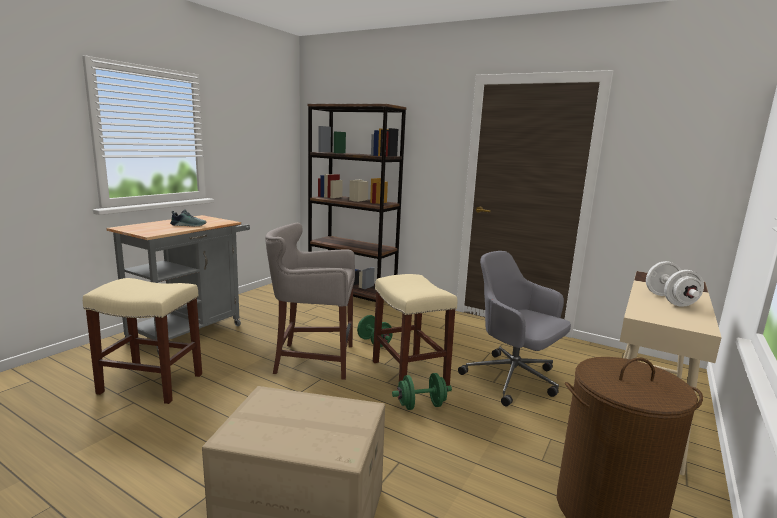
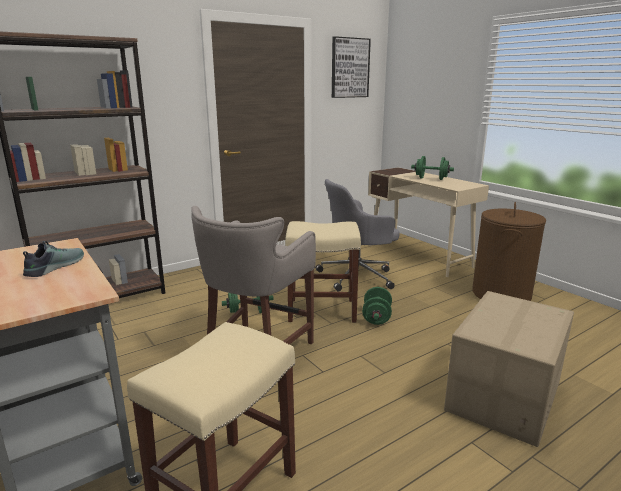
camera: 65 degrees left, 5 degrees up
white dumbbell [646,261,704,307] -> green dumbbell [411,156,454,180]
none -> picture [332,36,371,98]

